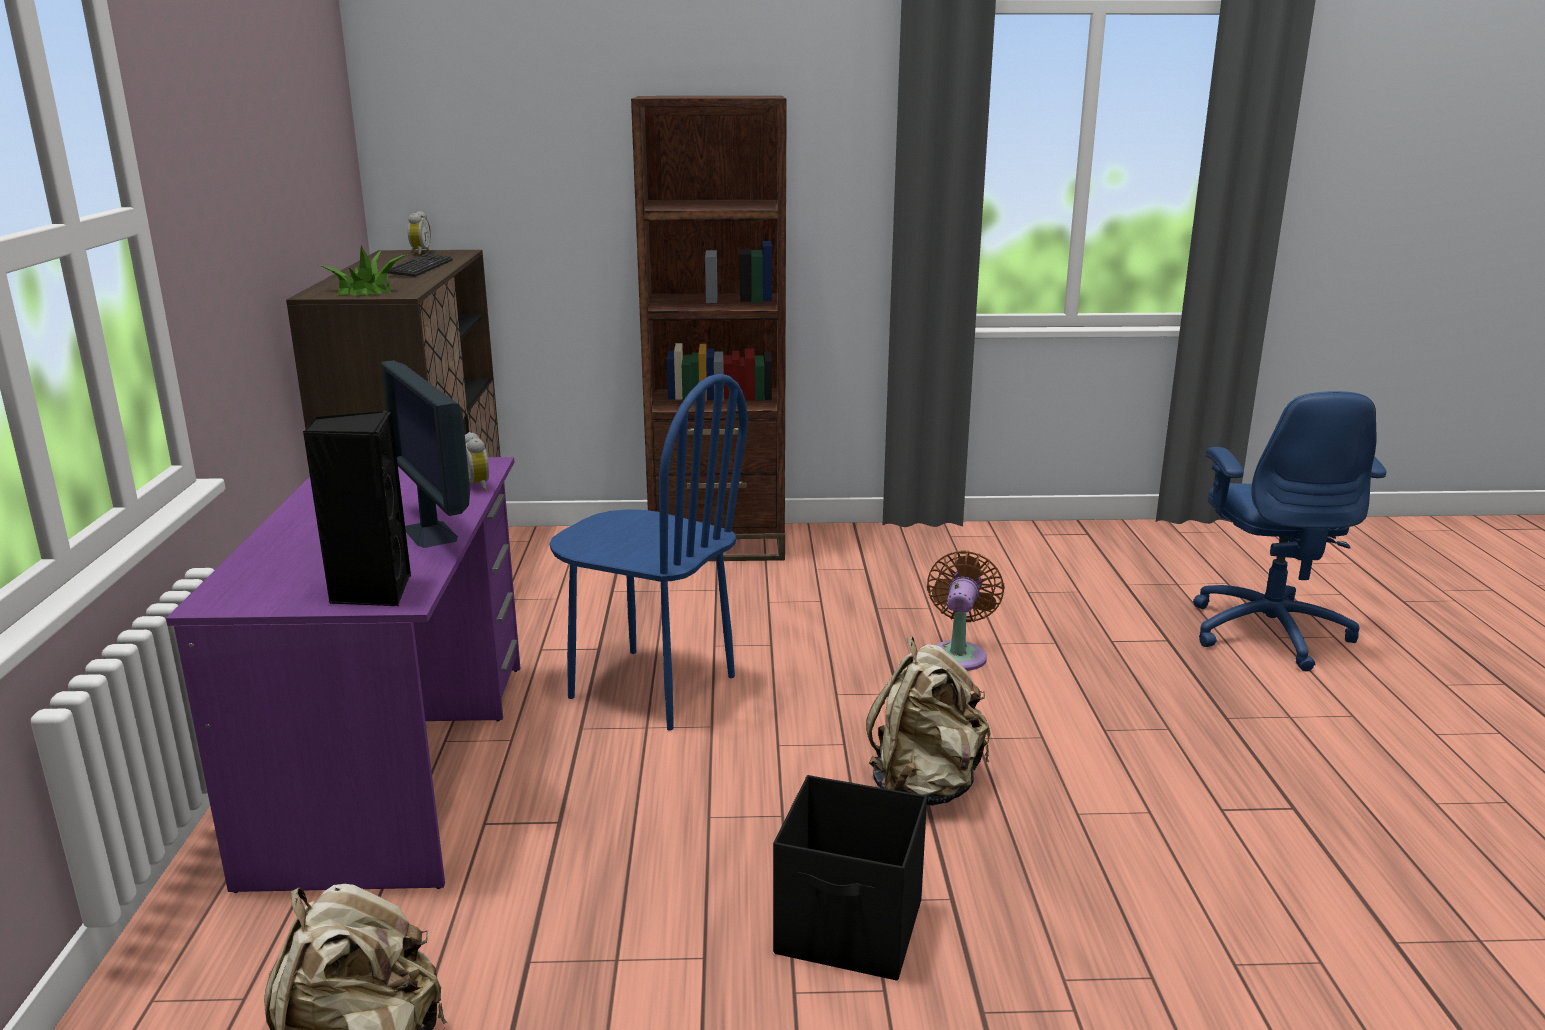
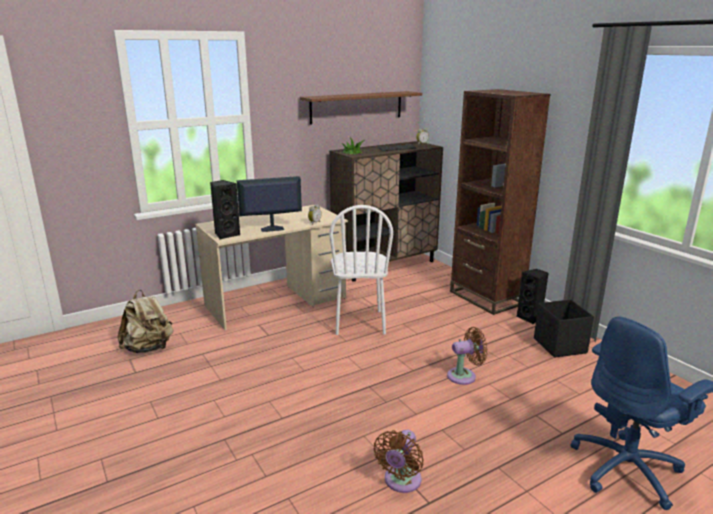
camera: 60 degrees right, 0 degrees up
purple desk [166,457,520,893] -> beige desk [195,204,348,330]
monitor [381,360,470,548] -> monitor turned 45 degrees clockwise [237,176,302,232]
blue chair [549,374,748,731] -> white chair [329,205,393,335]
black storage box [773,775,927,980] -> black storage box moved to [534,300,594,358]
beige backpack [866,636,990,806] -> none
none -> brown shelf [300,91,422,125]
none -> brown fan [374,430,424,493]
none -> black speaker [516,269,549,325]

